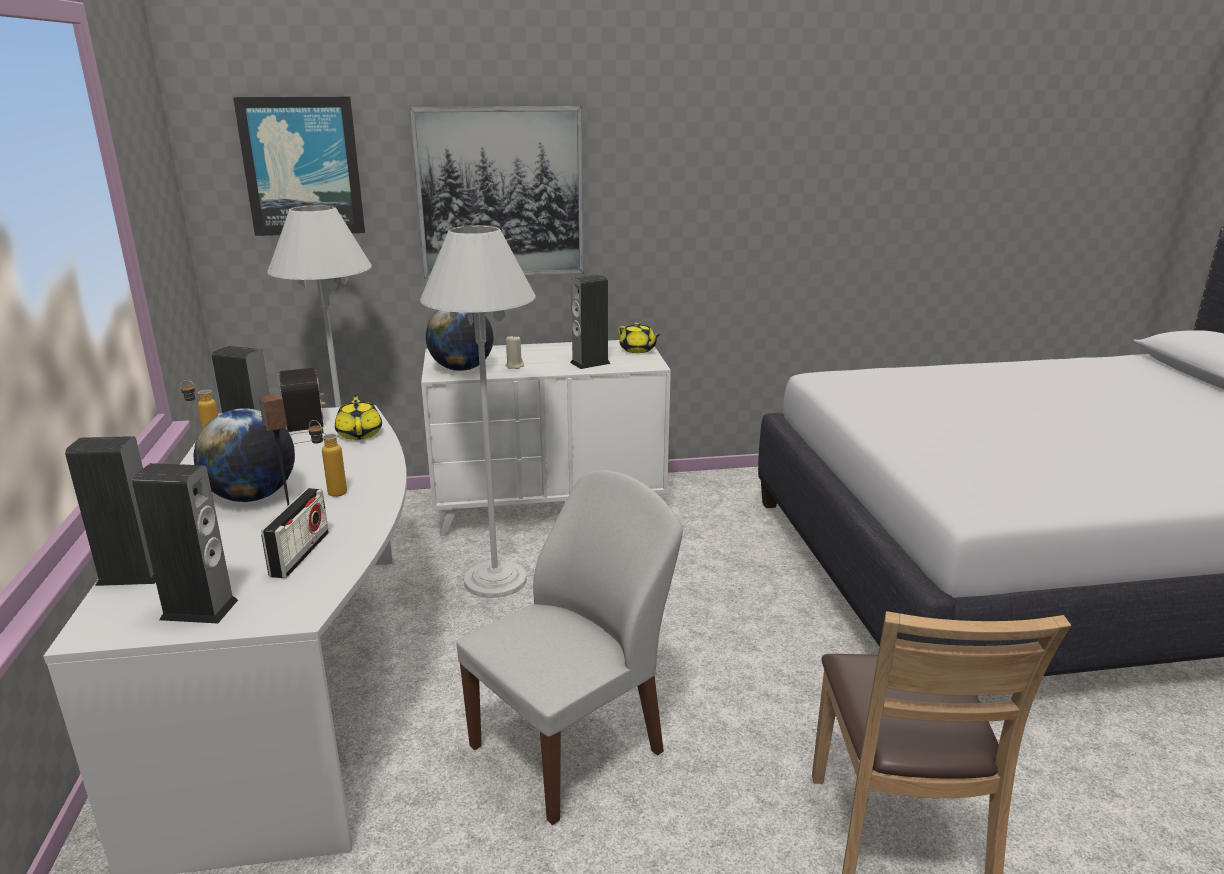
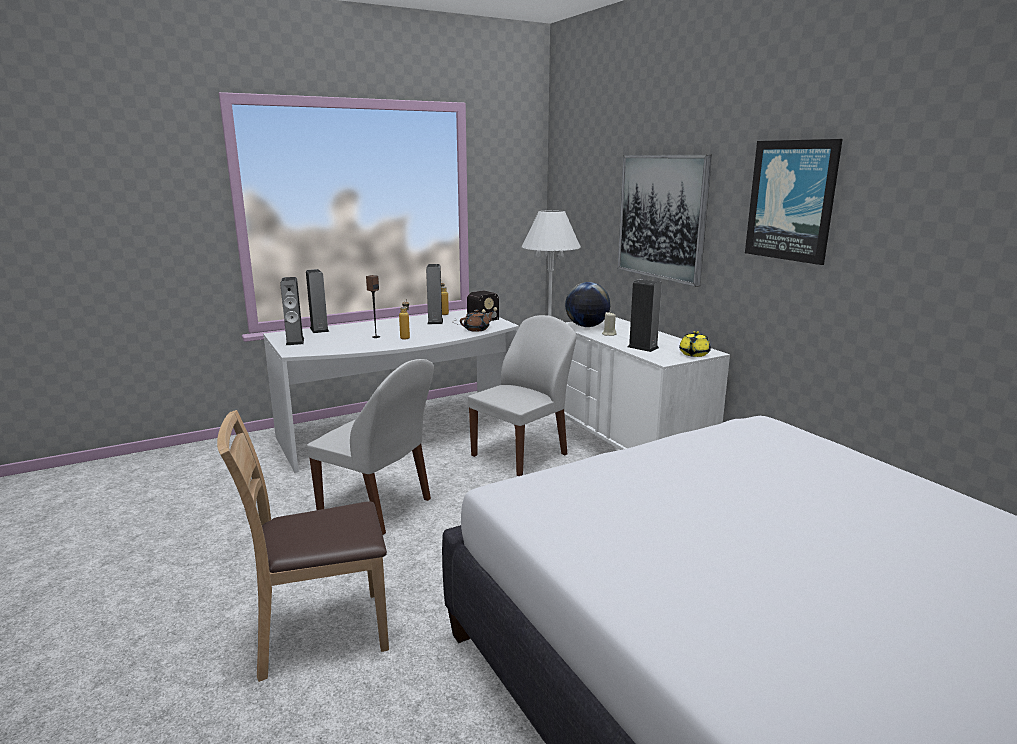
camera: 70 degrees right, 5 degrees down
globe [193,408,295,502] -> none
picture [233,97,365,236] -> picture moved to [745,139,843,265]
radio [261,488,329,578] -> none
yellow teapot [335,395,382,440] -> brown teapot [460,310,494,332]
white floor lamp [420,225,536,598] -> white chair [468,315,577,476]

